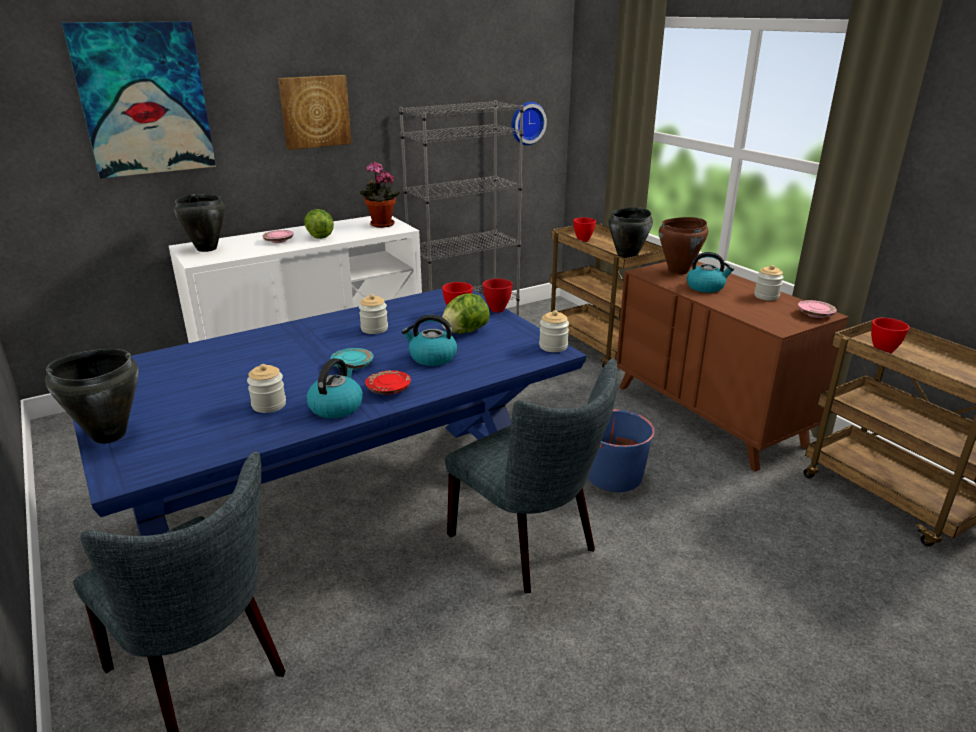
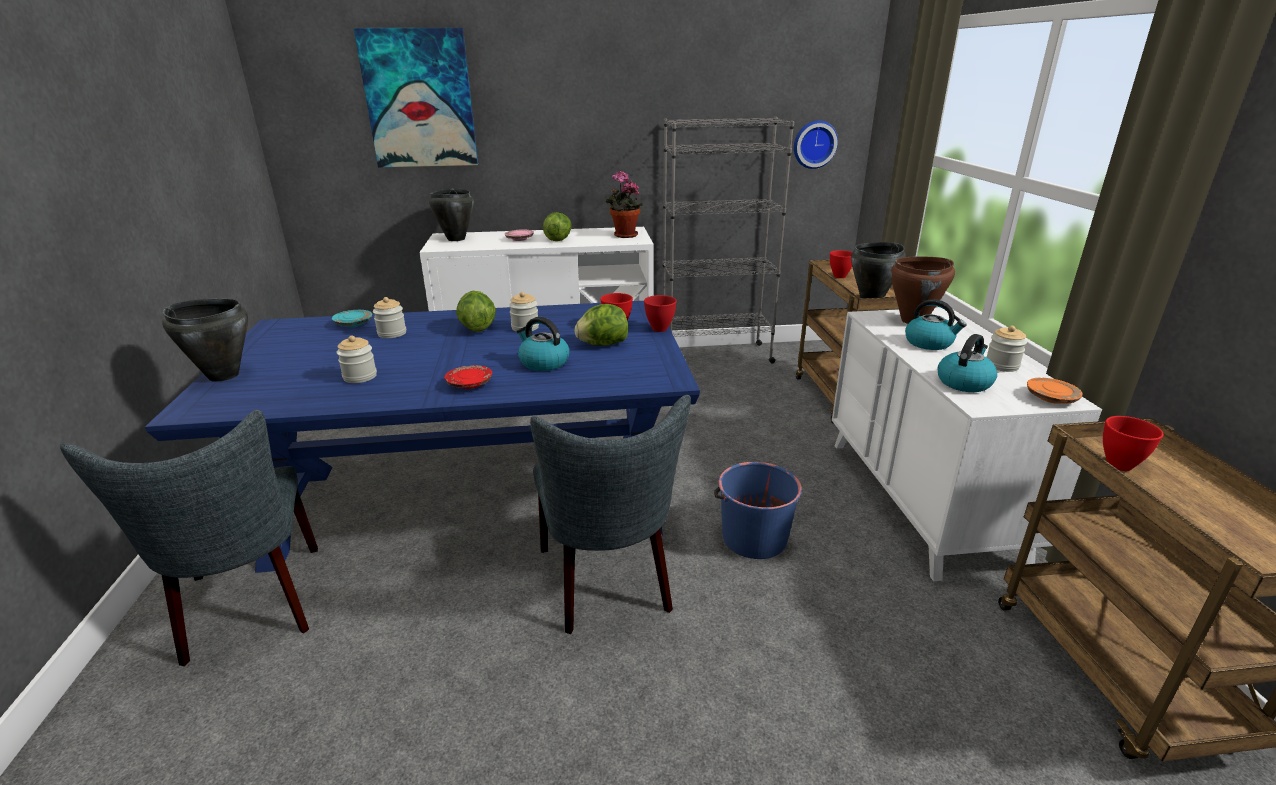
camera: 25 degrees right, 0 degrees up
picture [278,75,352,150] -> none
kettle [306,358,363,419] -> kettle moved to [938,334,997,392]
turquoise plate [330,348,374,370] -> turquoise plate moved to [332,310,372,327]
jar [539,310,569,352] -> jar moved to [373,297,406,338]
brown dresser [616,261,849,472] -> white dresser [832,308,1102,581]
pink plate [798,300,837,318] -> orange plate [1027,378,1083,404]
none -> lettuce [456,291,496,332]

